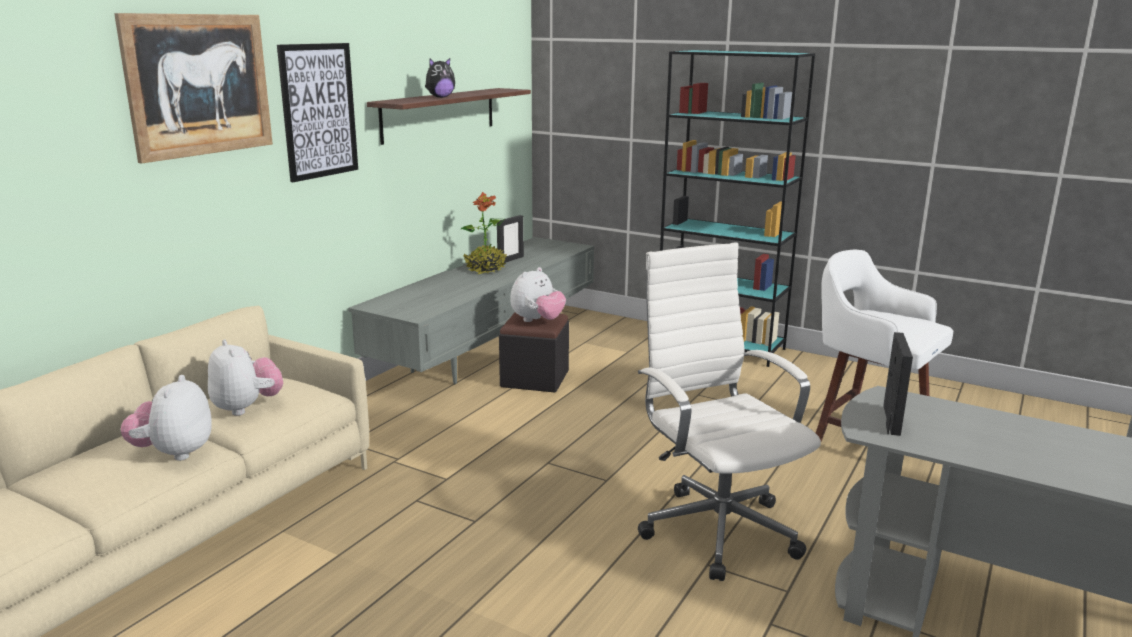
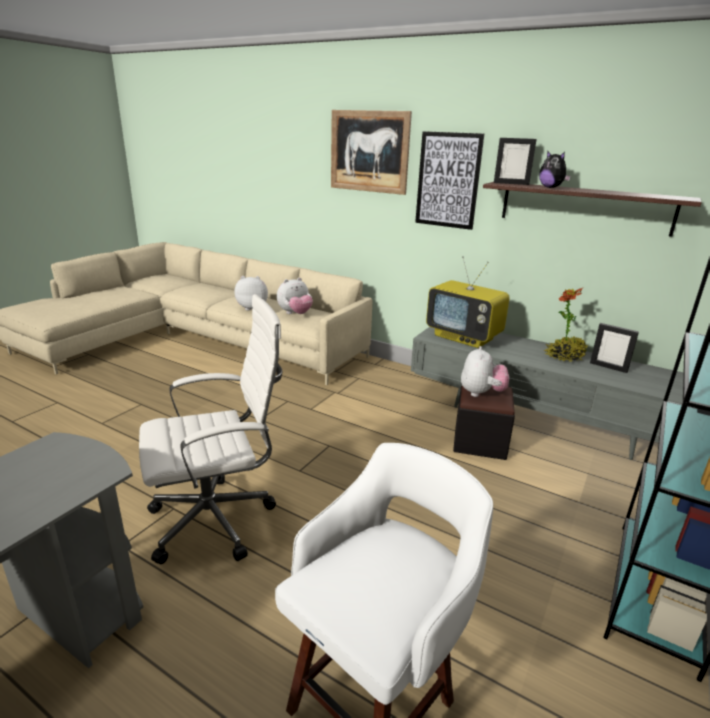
camera: 90 degrees right, 5 degrees up
plush toy [510,267,566,322] -> plush toy turned 120 degrees counterclockwise [461,346,509,397]
picture frame [883,332,913,436] -> picture frame moved to [494,138,537,185]
none -> television [426,256,510,348]

